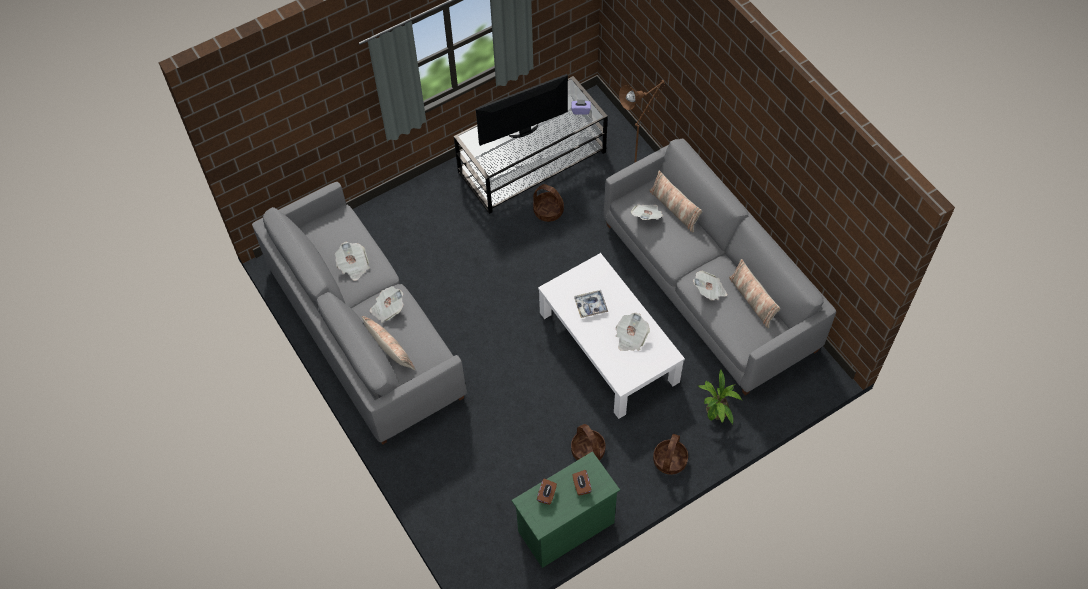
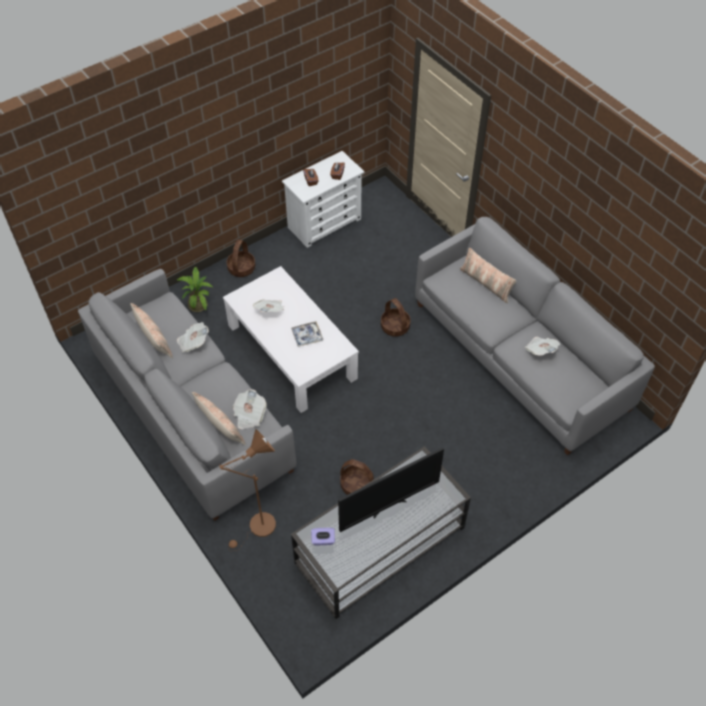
camera: 175 degrees right, 5 degrees down
newspaper [370,286,403,323] -> none
green dresser [512,451,620,568] -> white dresser [282,151,364,248]
basket [571,424,606,460] -> basket moved to [381,298,411,337]

